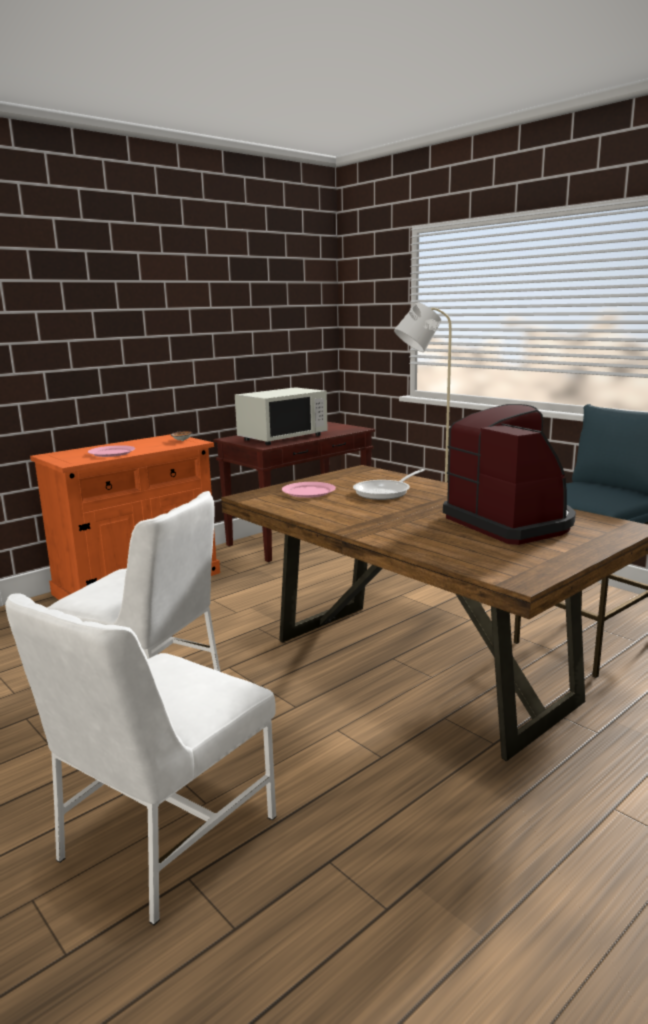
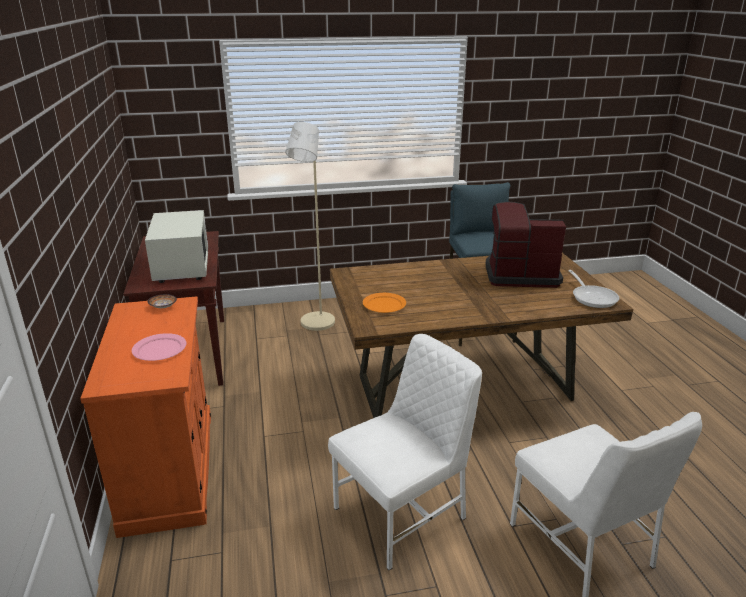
camera: 60 degrees left, 10 degrees up
pink plate [282,482,336,498] -> orange plate [363,293,406,313]
frying pan [353,469,425,500] -> frying pan moved to [568,270,619,308]

